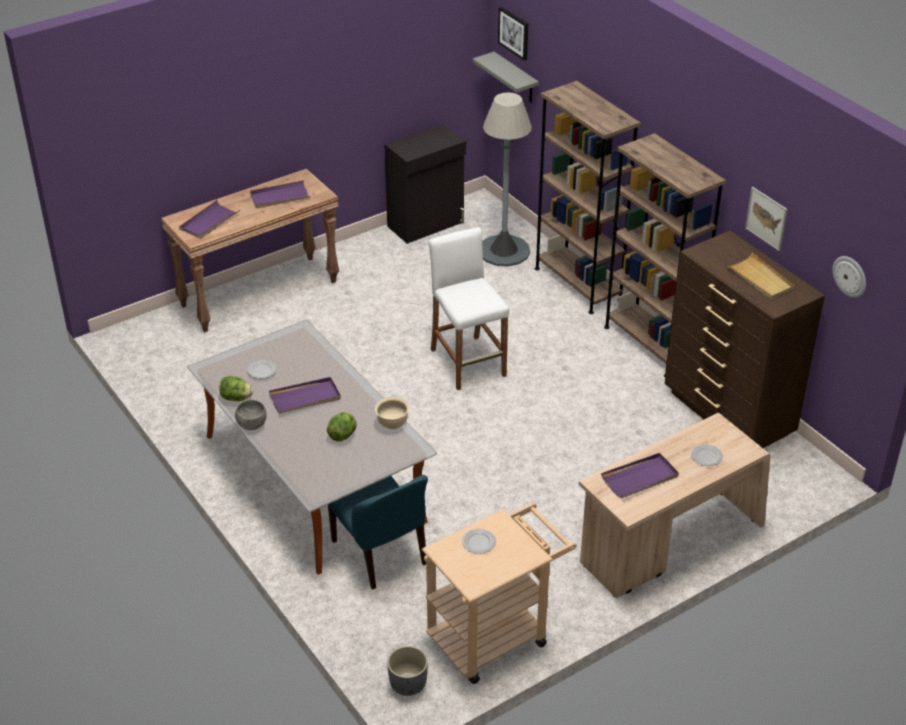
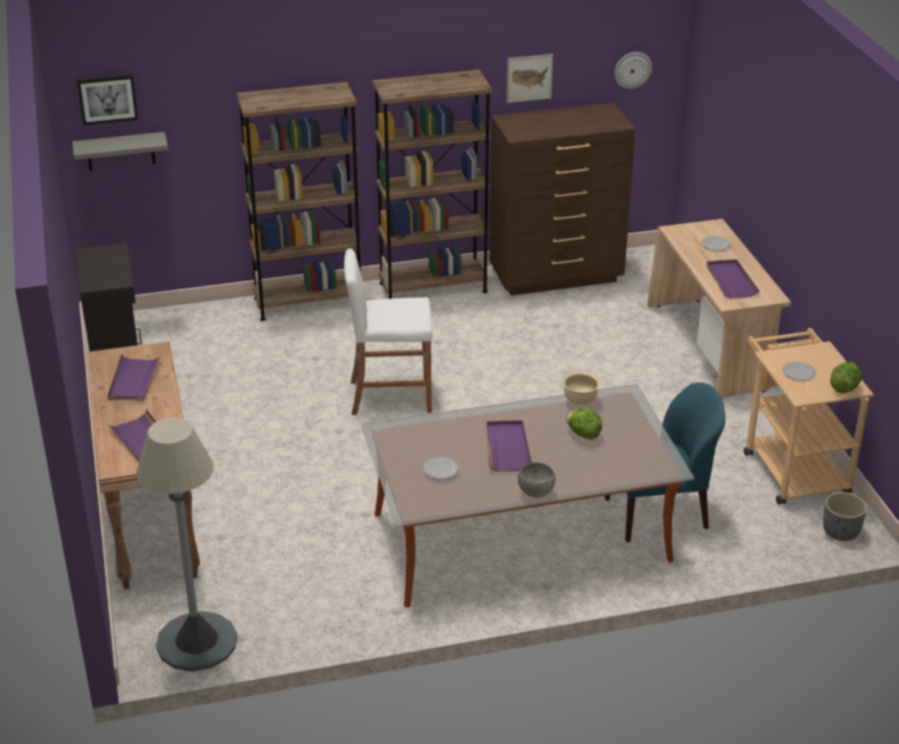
camera: 70 degrees left, 5 degrees down
lettuce [219,376,253,401] -> lettuce moved to [830,362,862,394]
grey floor lamp [482,92,532,267] -> grey floor lamp moved to [137,417,237,671]
beige tray [726,253,795,299] -> none

